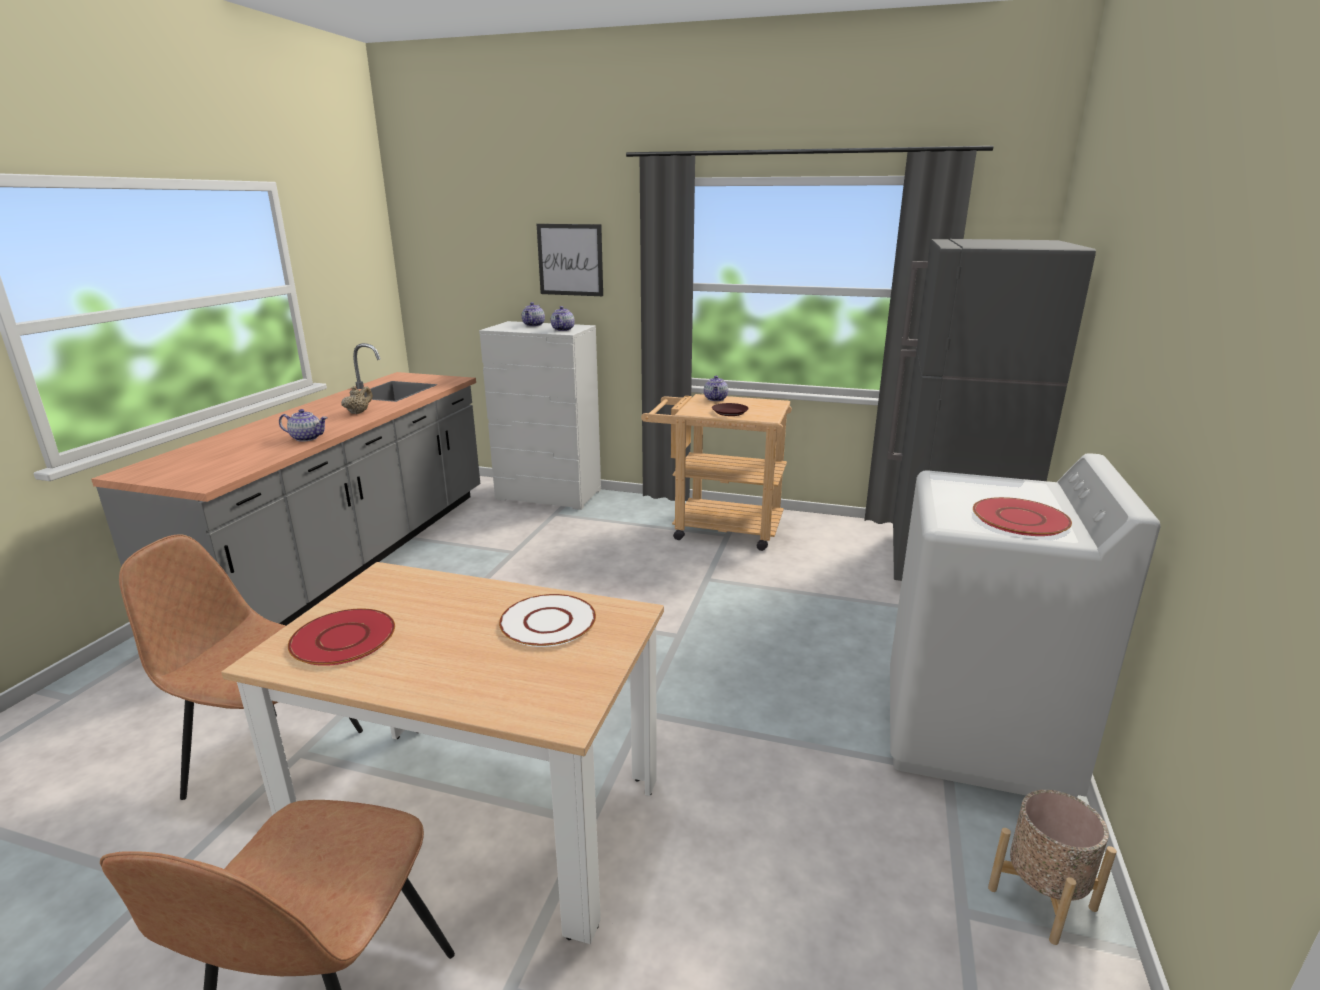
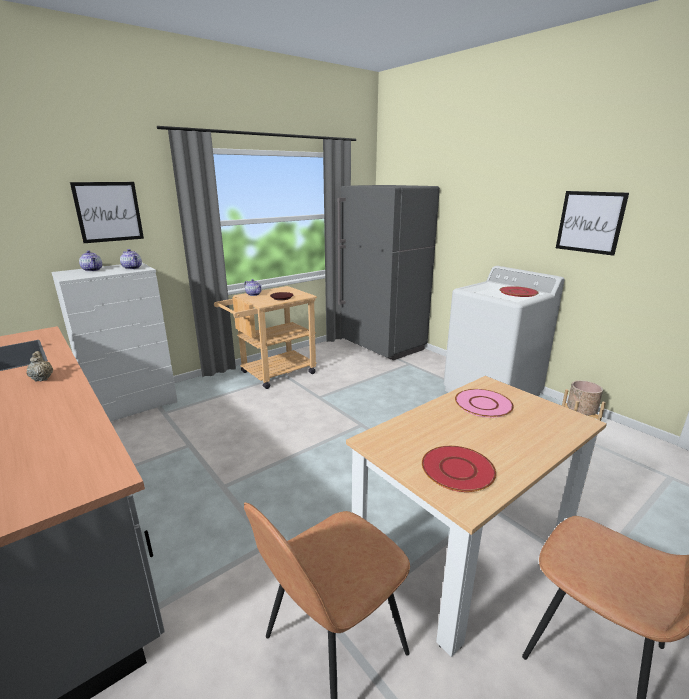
camera: 55 degrees left, 0 degrees up
teapot [279,409,328,442] -> none
white plate [499,594,596,647] -> pink plate [455,389,514,418]
none -> picture [556,191,629,256]

